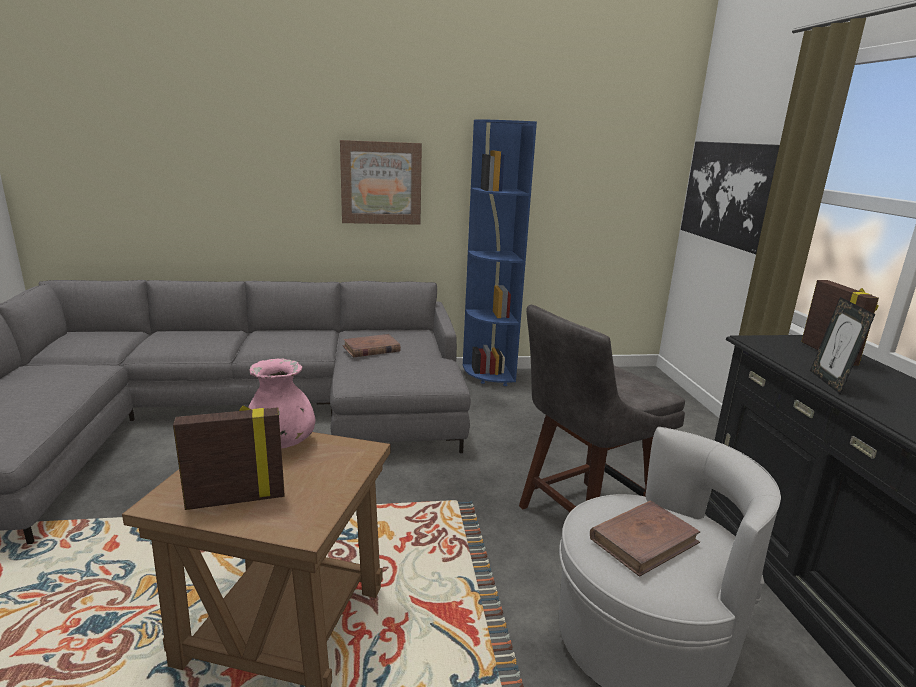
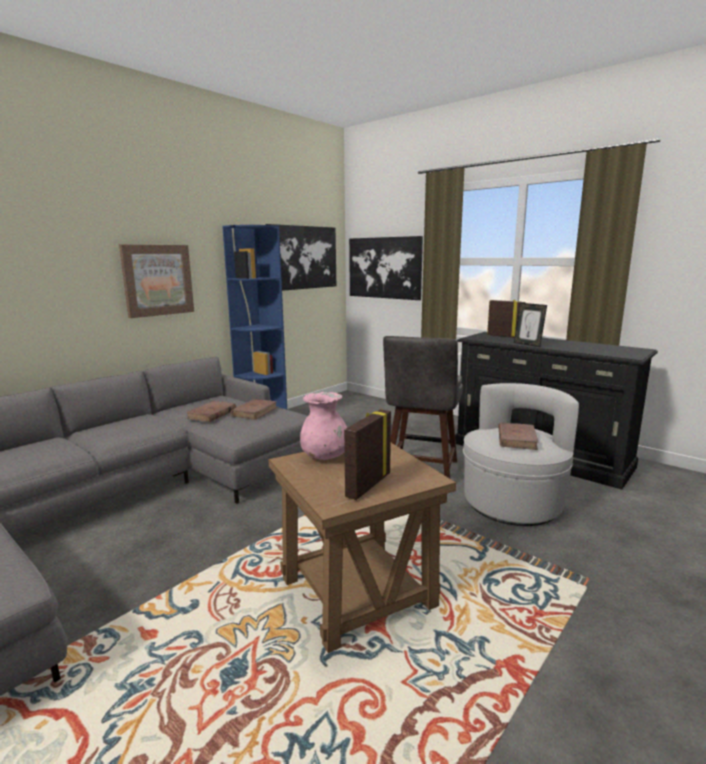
camera: 40 degrees left, 5 degrees down
none -> brown book [230,399,278,420]
none -> picture [265,224,336,291]

